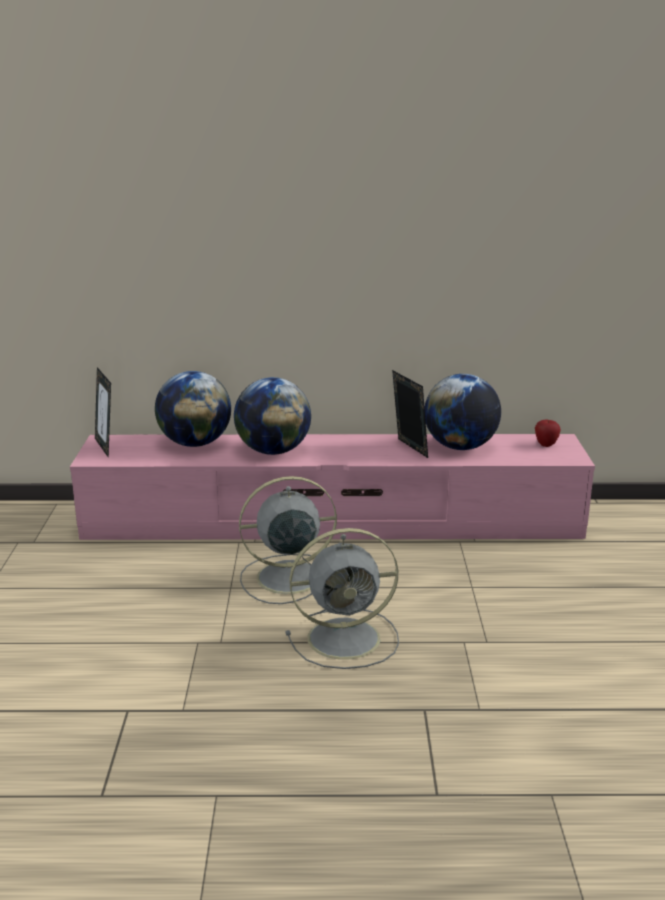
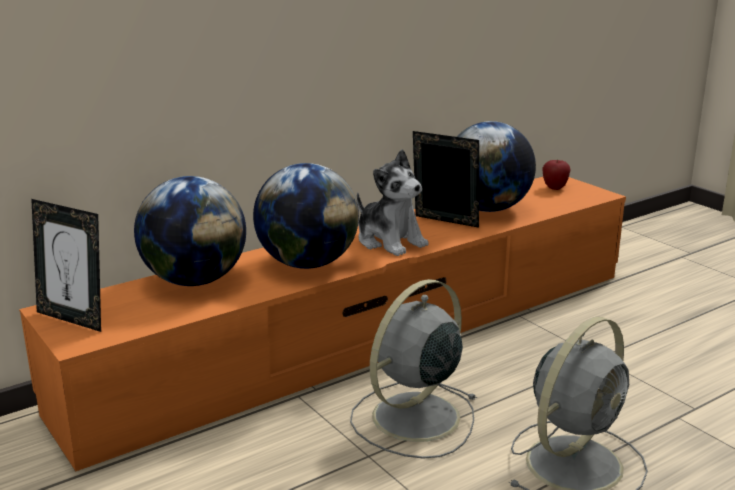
camera: 35 degrees left, 0 degrees up
pink tv stand [70,434,595,540] -> orange tv stand [19,177,626,471]
none -> plush toy [357,149,429,256]

